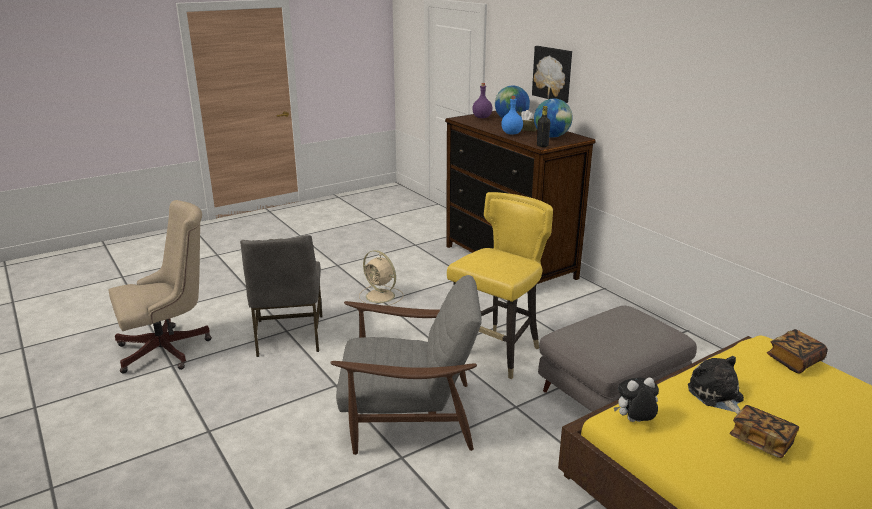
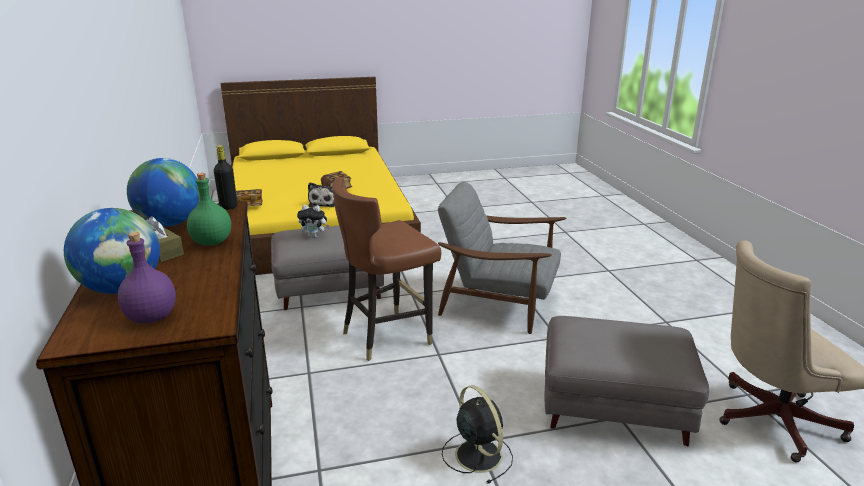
camera: 160 degrees left, 0 degrees up
grey chair [240,235,322,357] -> grey ottoman [545,316,709,446]
beige fan [359,250,404,306] -> black fan [442,385,513,484]
yellow chair [447,192,553,379] -> brown chair [332,177,441,361]
blue bottle [501,96,523,135] -> green bottle [187,173,231,245]
picture [532,46,572,103] -> none
plush toy [614,377,659,422] -> plush toy moved to [297,205,329,238]

